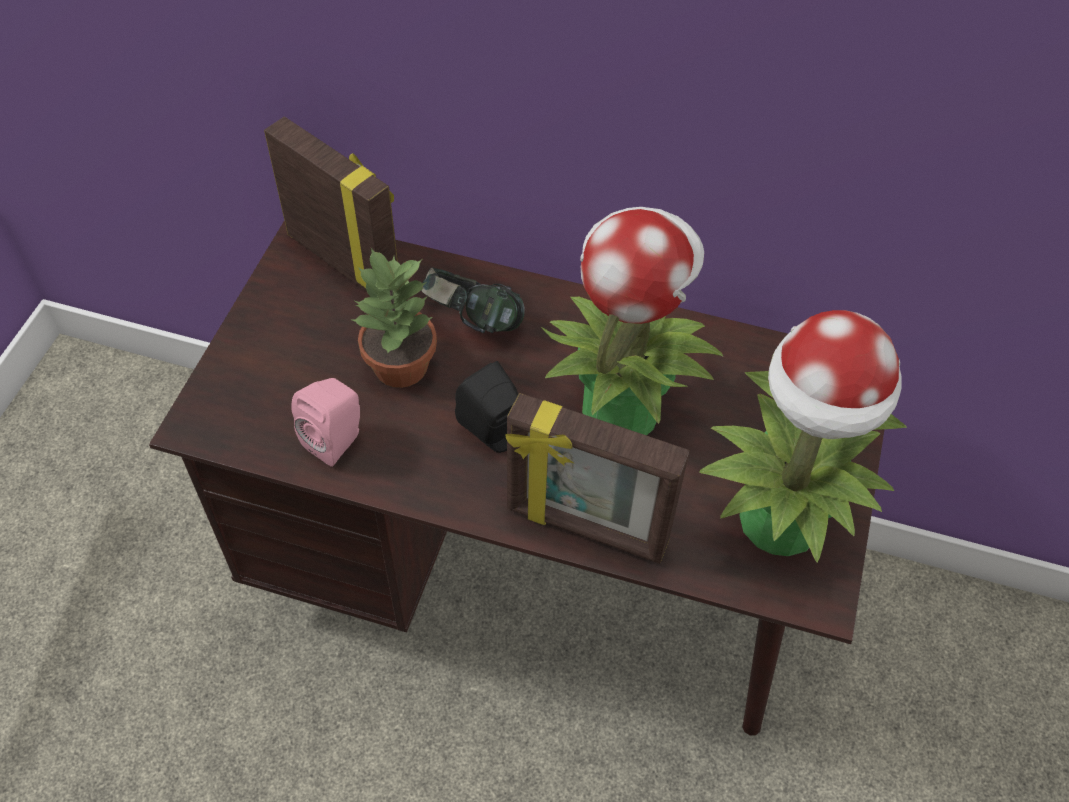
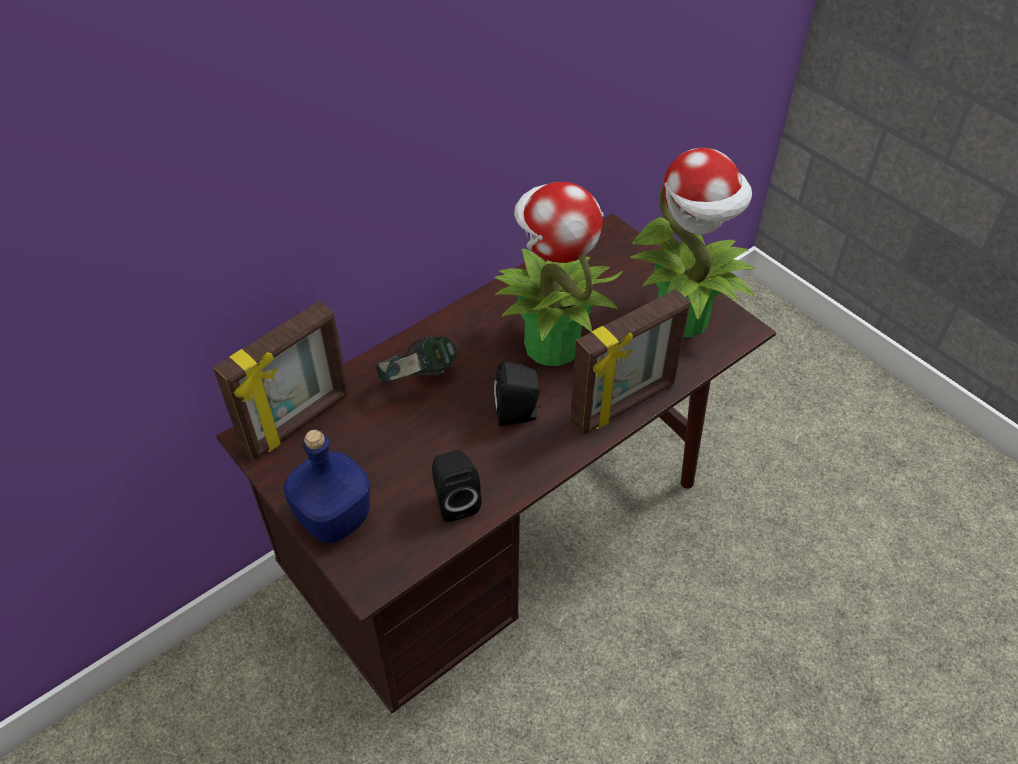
camera: 55 degrees left, 5 degrees down
picture frame [264,117,398,291] -> picture frame turned 150 degrees clockwise [213,301,349,460]
pink speaker [292,378,360,467] -> black speaker [432,450,482,522]
potted plant [352,248,437,388] -> none
none -> blue bottle [284,430,370,543]

